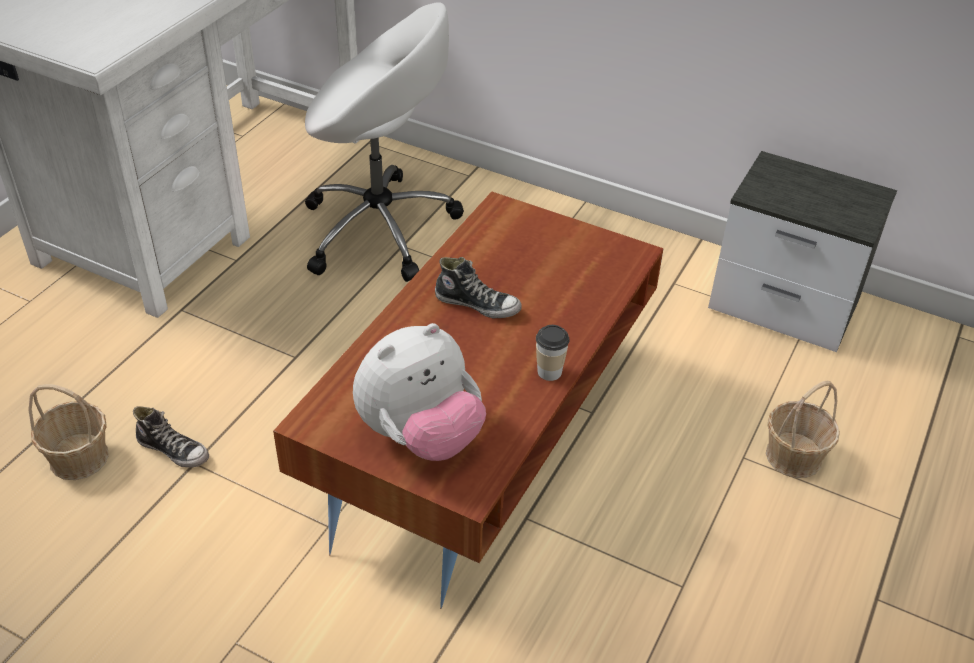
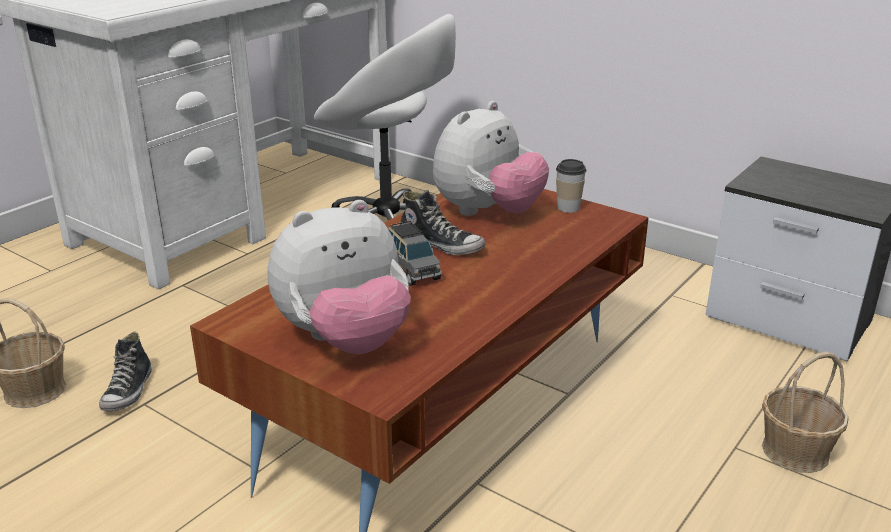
camera: 10 degrees right, 15 degrees down
shoe [133,407,209,468] -> shoe turned 60 degrees clockwise [99,332,152,411]
cup [536,325,569,381] -> cup moved to [556,159,586,213]
none -> grey toy car [388,221,442,286]
none -> plush toy [433,101,549,216]

